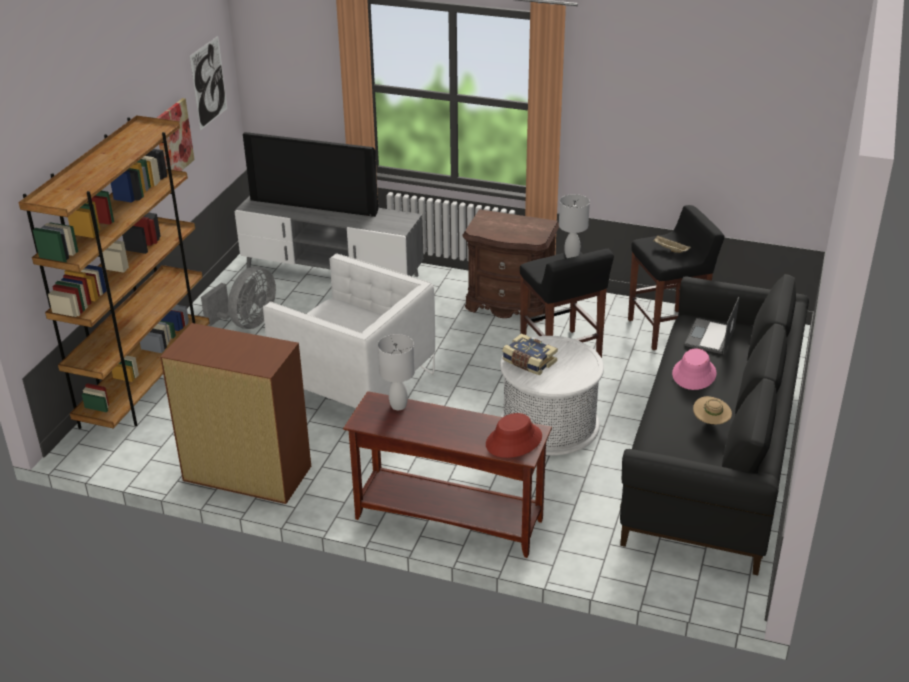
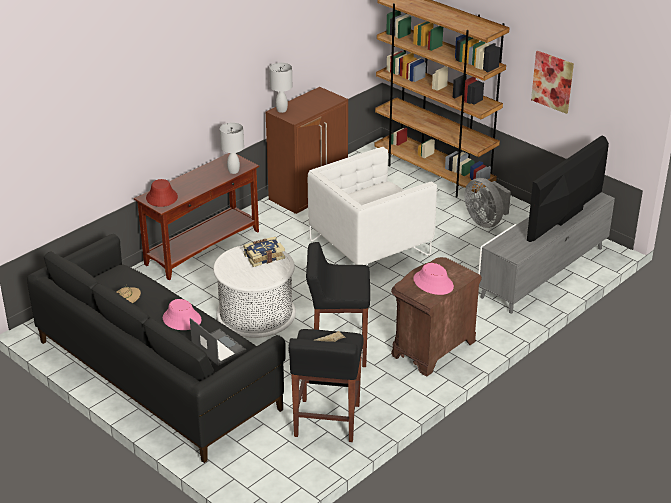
camera: 115 degrees right, 0 degrees up
picture [190,36,227,131] -> none
white table lamp [559,194,590,258] -> white table lamp moved to [269,63,292,113]
none -> pink hat [413,263,454,295]

